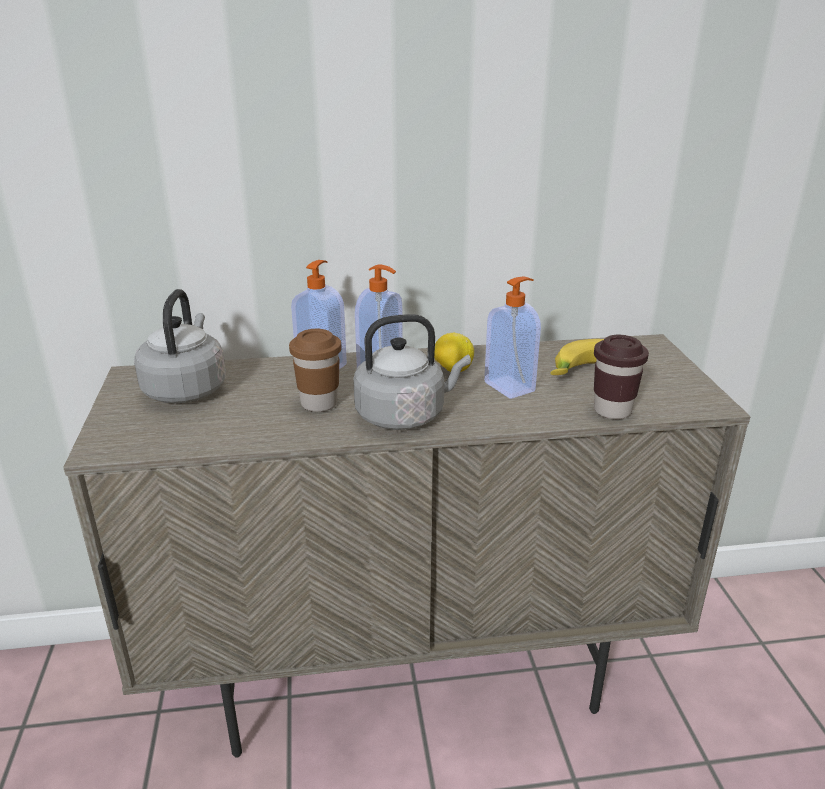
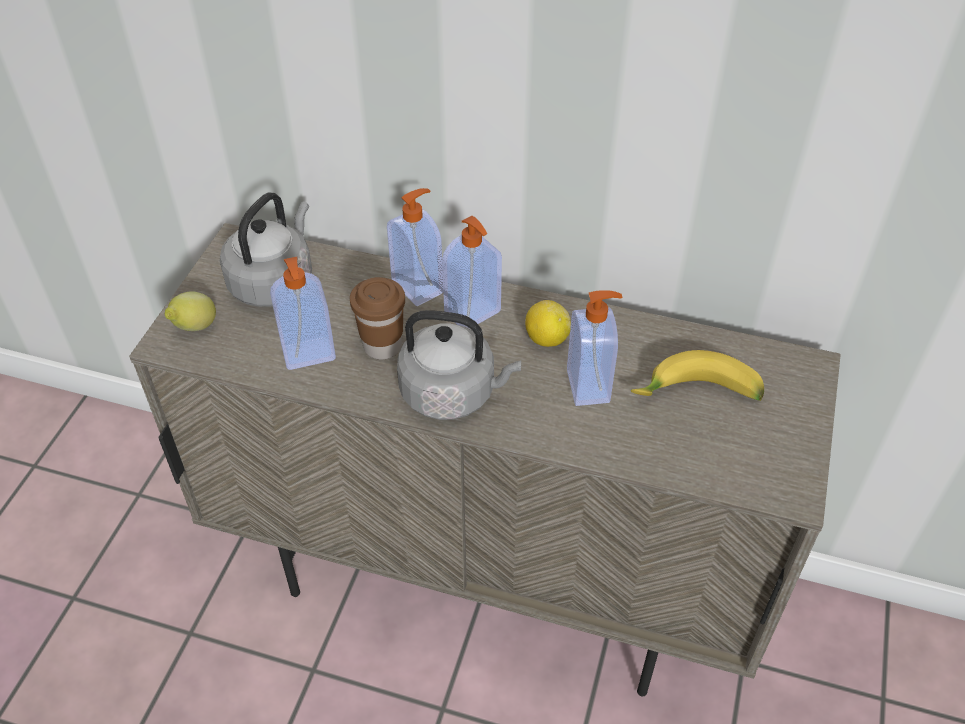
camera: 25 degrees right, 20 degrees up
brown cup [594,335,649,419] -> none
none -> lemon [165,292,216,331]
none -> soap dispenser [270,257,336,370]

